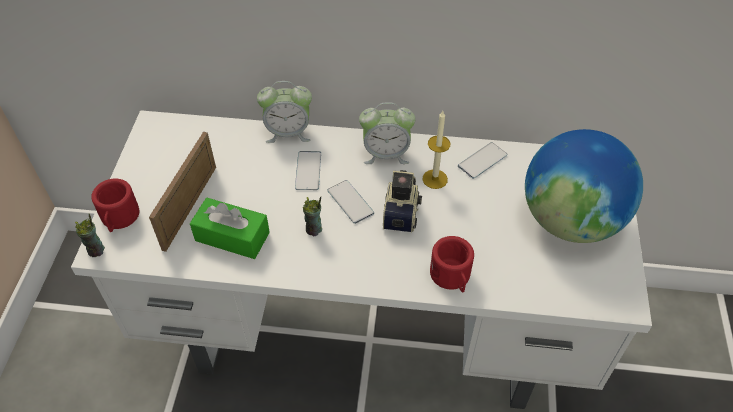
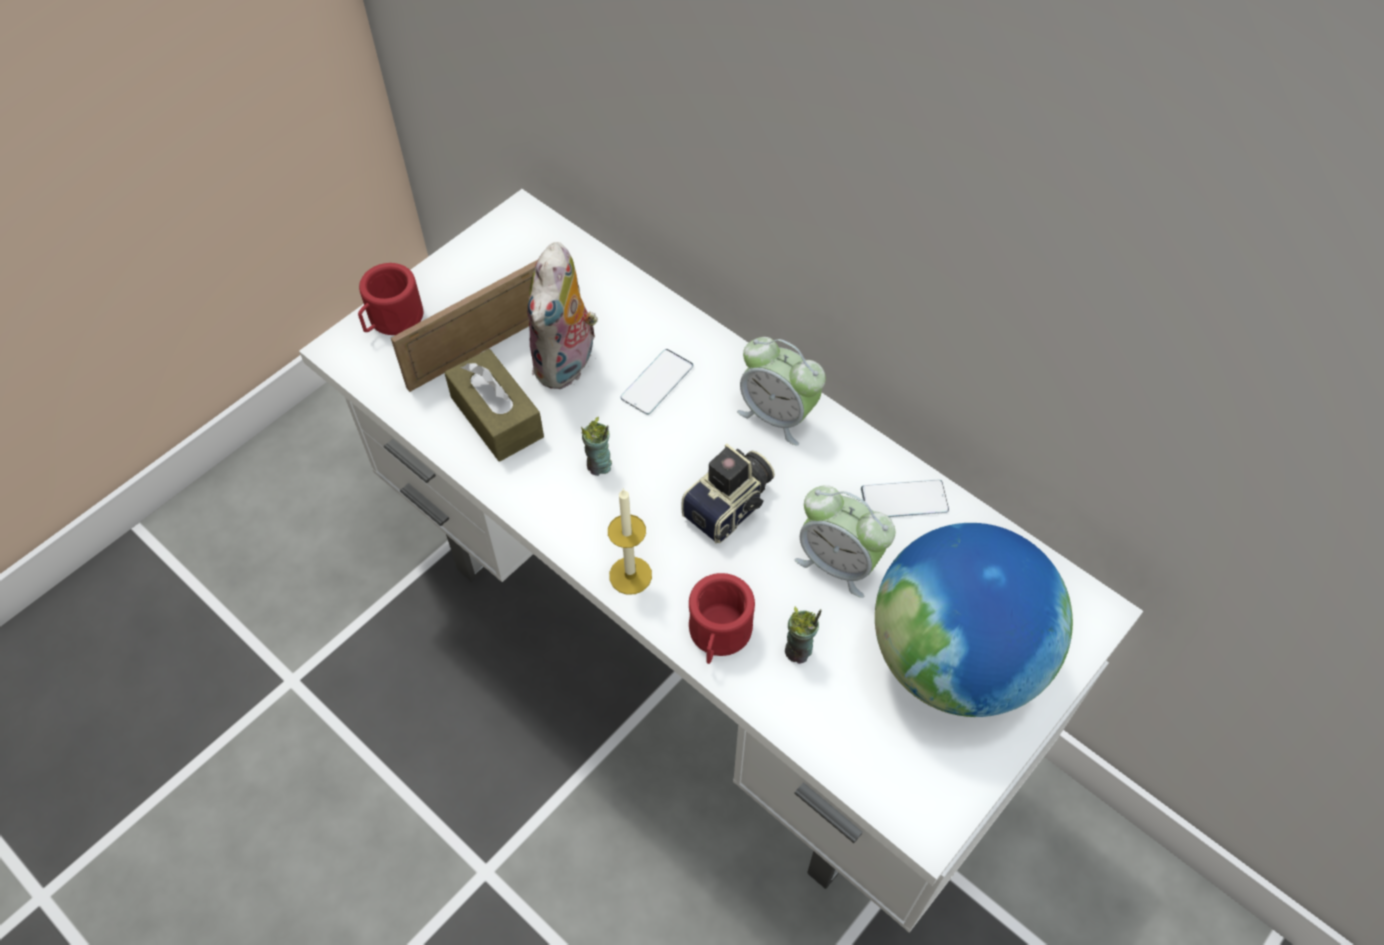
camera: 35 degrees right, 5 degrees up
cup [75,213,105,257] -> cup moved to [785,607,822,664]
green tissue box [190,198,270,259] -> brown tissue box [444,349,544,461]
alarm clock [257,81,312,143] -> alarm clock moved to [795,485,895,598]
phone [327,180,374,224] -> none
candle [422,111,450,189] -> candle moved to [608,488,652,595]
none -> plush toy [527,242,598,389]

